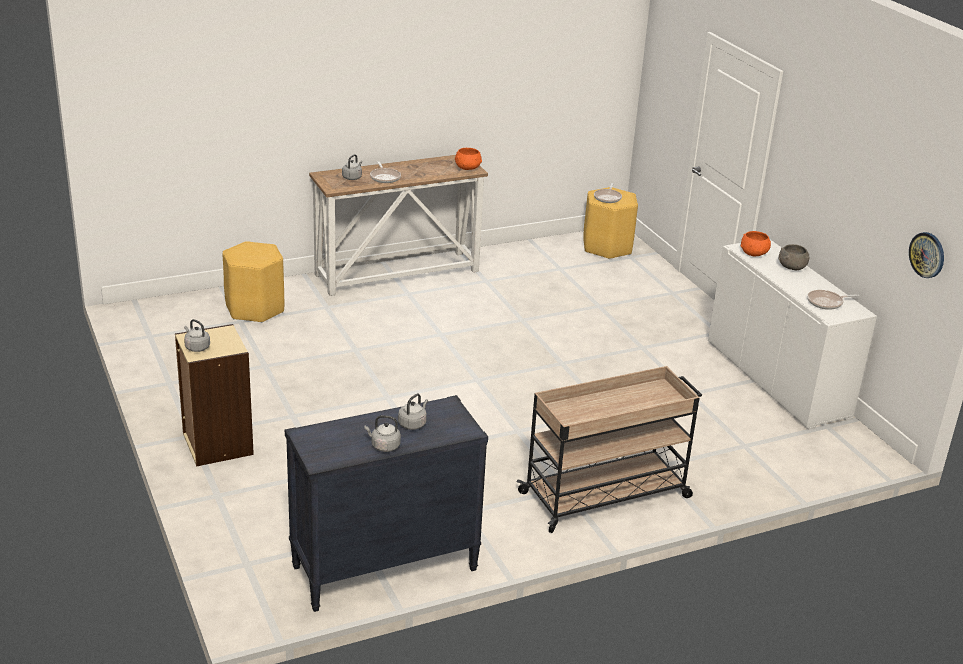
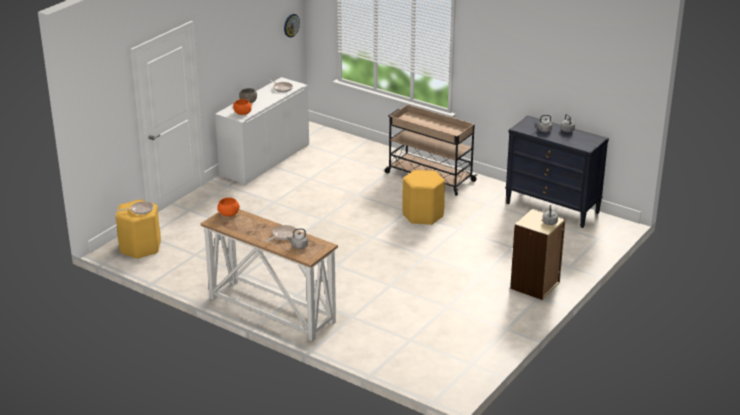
camera: 120 degrees left, 0 degrees up
yellow stool [222,241,284,323] -> yellow stool moved to [402,170,445,225]

